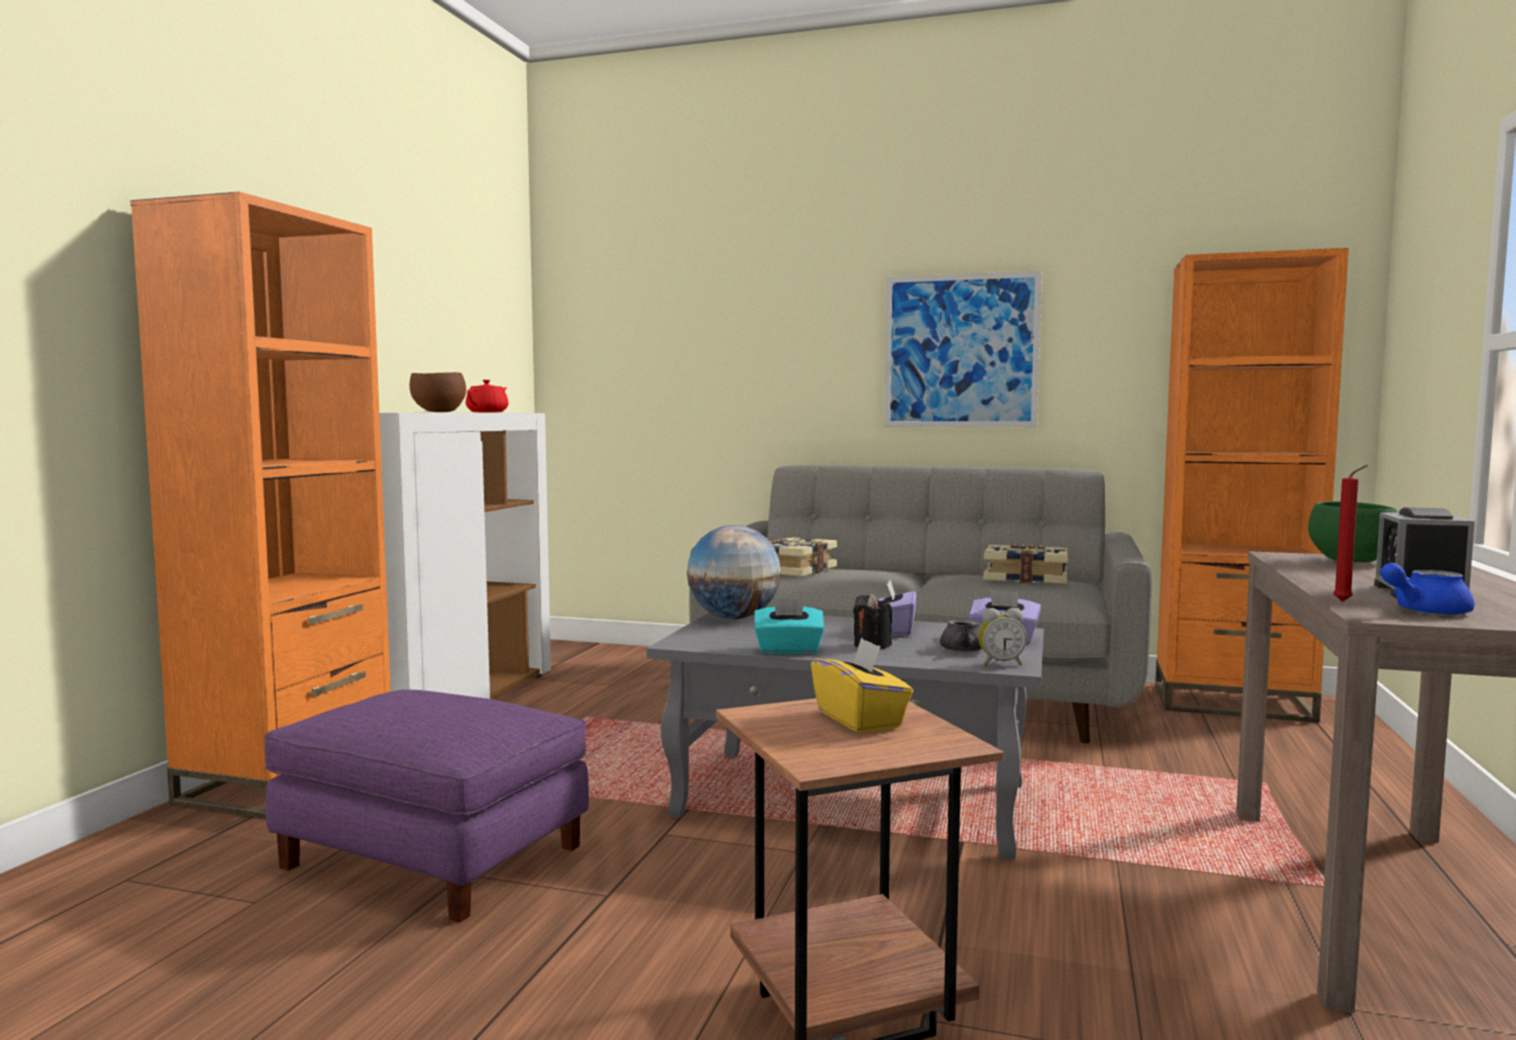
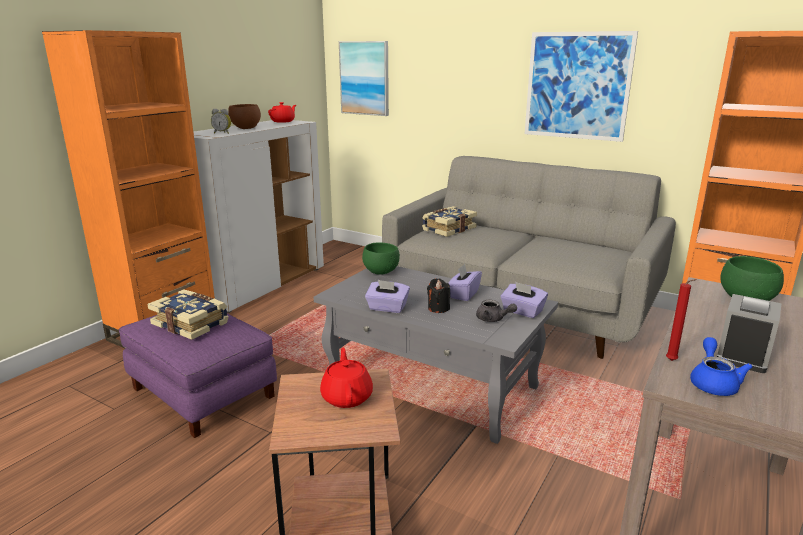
camera: 15 degrees right, 15 degrees up
globe [687,525,781,619] -> green bowl [362,242,400,275]
turquoise tissue box [754,598,824,654] -> purple tissue box [365,280,410,313]
yellow tissue box [811,637,913,733] -> red teapot [320,348,373,408]
alarm clock [978,608,1027,666] -> alarm clock moved to [211,109,231,134]
book [983,544,1068,584] -> book moved to [147,289,228,340]
blue teapot [1380,563,1474,615] -> blue teapot turned 105 degrees clockwise [690,337,753,396]
none -> picture [339,41,389,116]

